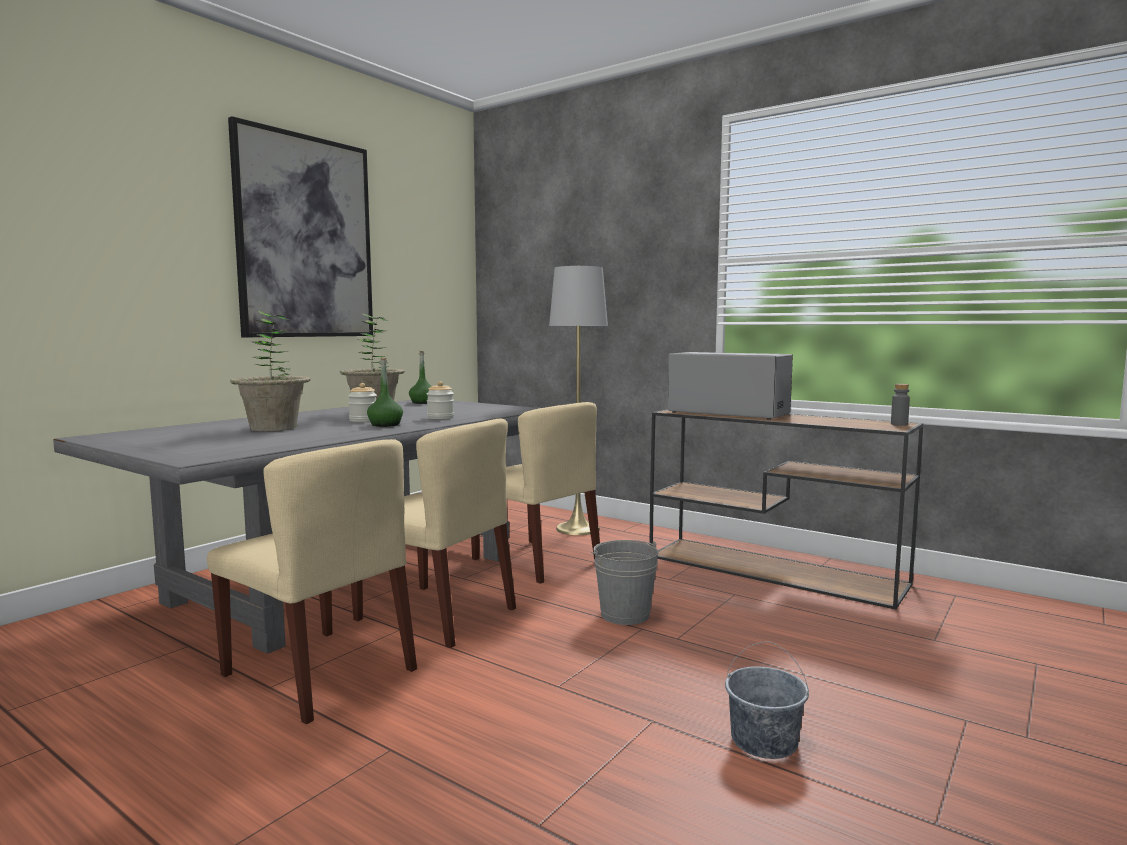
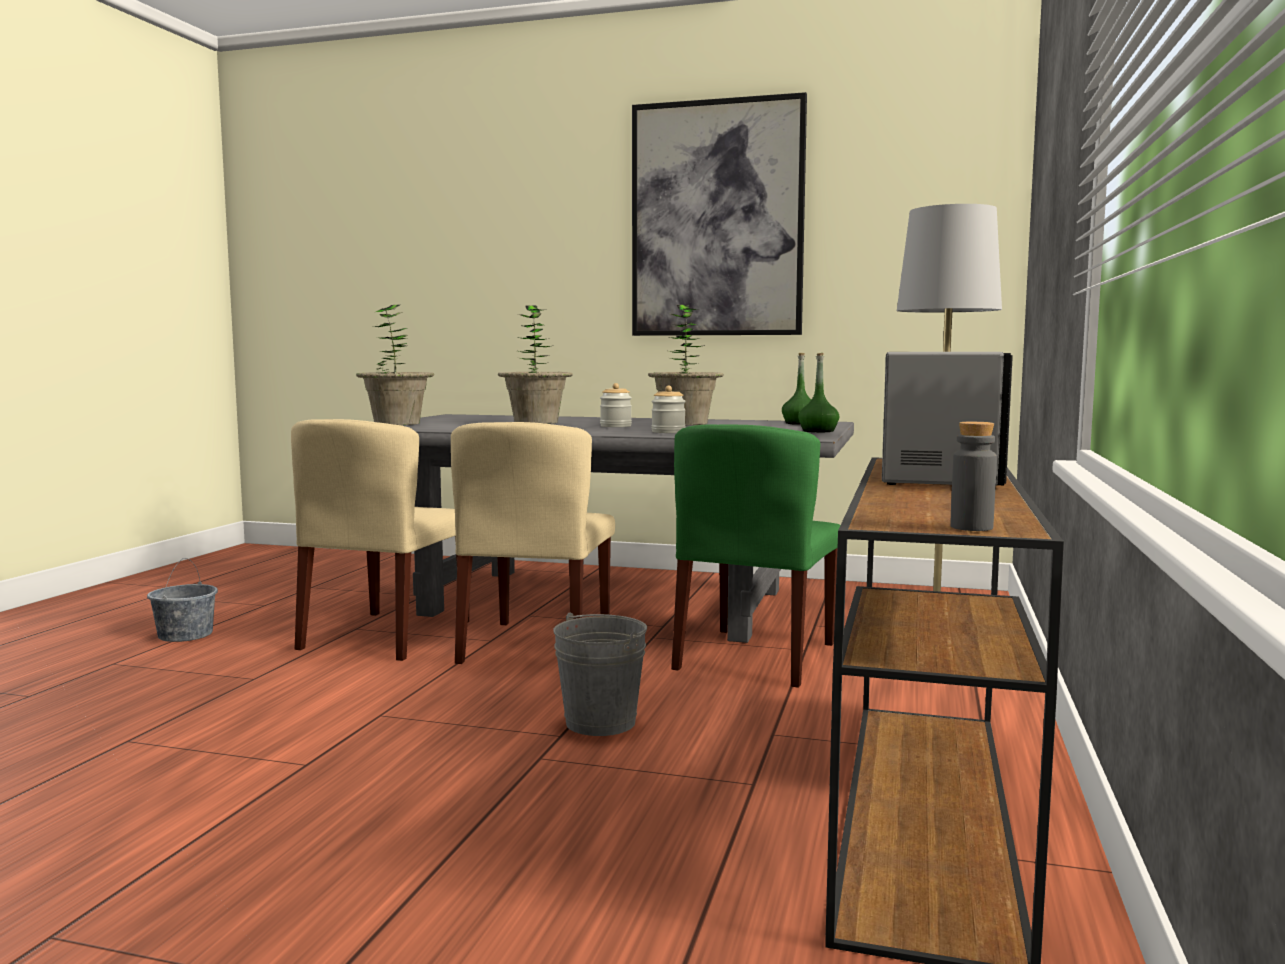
camera: 70 degrees right, 0 degrees up
green bottle [367,357,403,427] -> green bottle moved to [798,353,839,432]
beige chair [471,402,600,584] -> green chair [671,424,840,688]
grey bucket [725,641,809,759] -> grey bucket moved to [147,558,218,642]
none -> potted plant [356,305,434,425]

